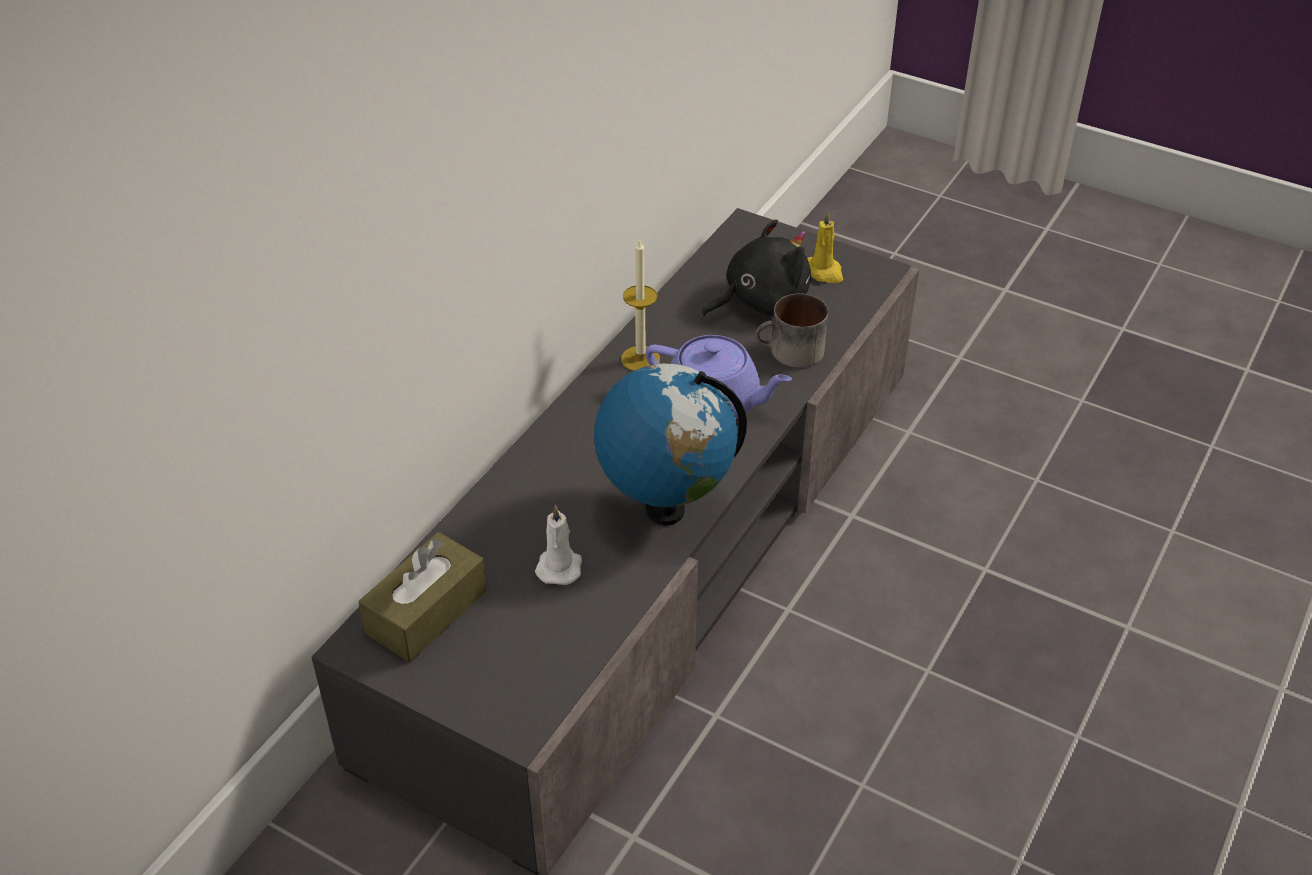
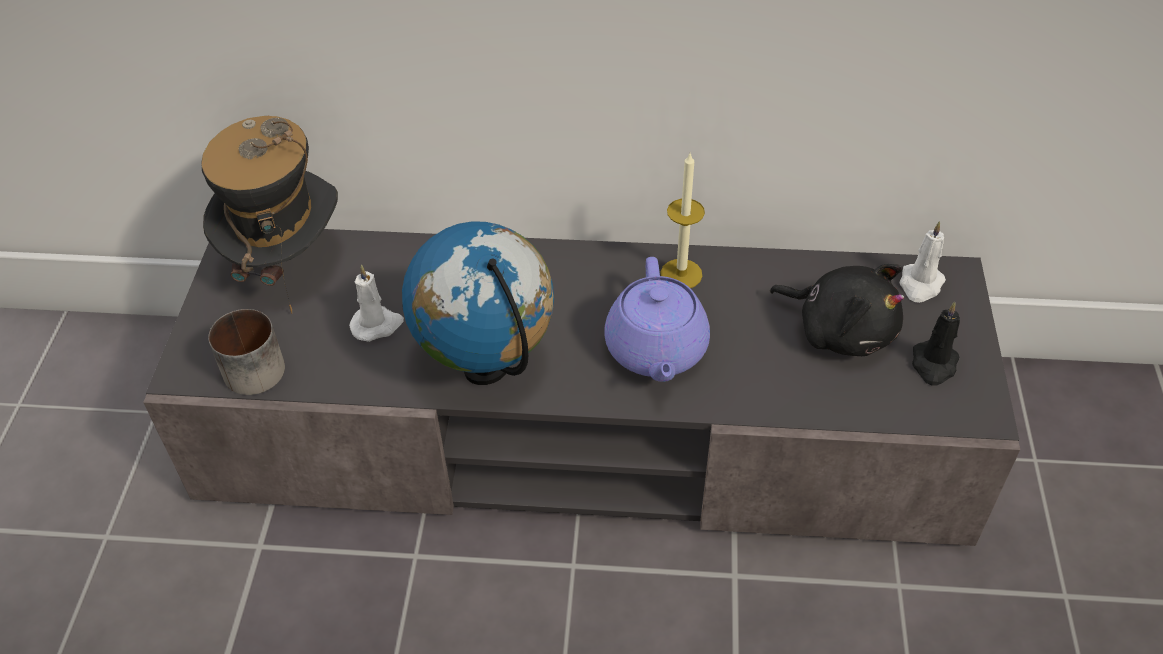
camera: 65 degrees right, 5 degrees up
brown tissue box [359,532,487,662] -> hat [201,115,338,314]
mug [755,293,828,368] -> mug moved to [208,309,285,395]
yellow candle [807,211,843,283] -> black candle [912,302,960,386]
none -> white candle [900,221,946,303]

